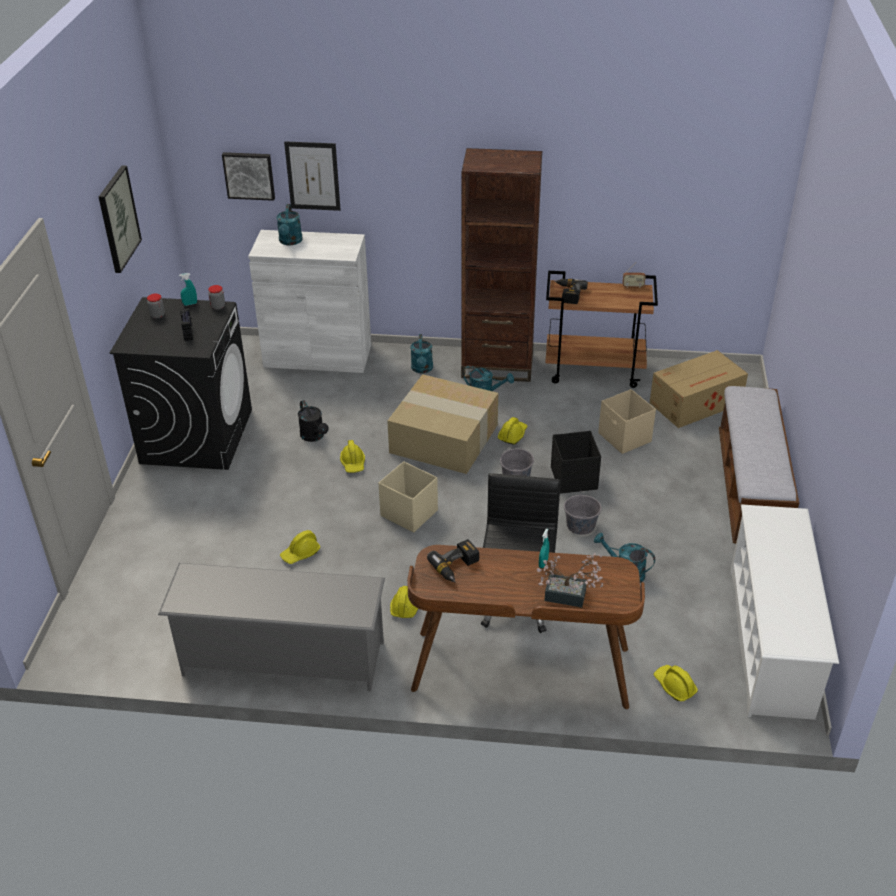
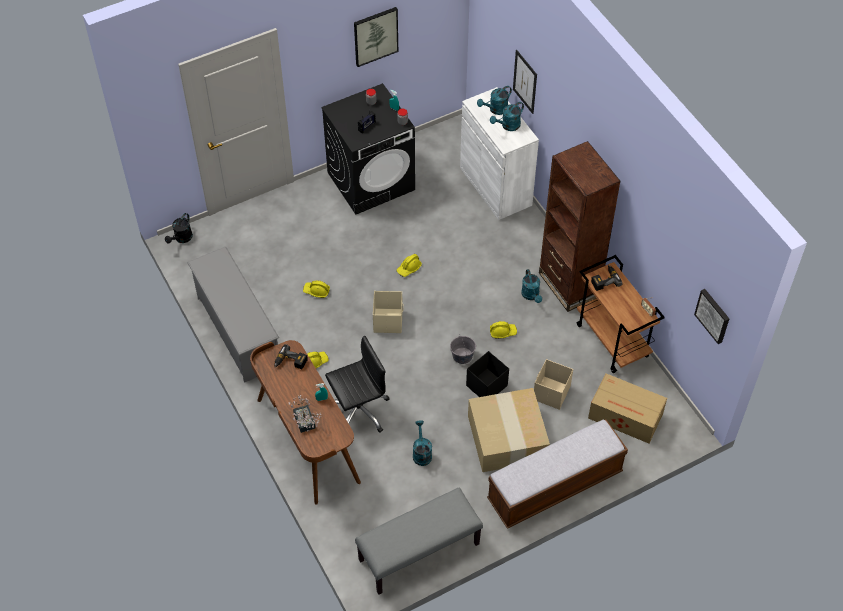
camera: 55 degrees right, 15 degrees up
picture [222,152,275,201] -> picture moved to [694,289,729,344]
black watering can [298,400,328,442] -> black watering can moved to [165,213,193,244]
cardboard box [387,374,498,474] -> cardboard box moved to [468,388,550,472]
turquoise watering can [410,334,433,374] -> turquoise watering can moved to [490,102,524,131]
grey bucket [564,489,602,535] -> none
yellow hard hat [654,665,698,701] -> none
white shoe rack [730,504,839,720] -> grey bench [355,487,483,595]

